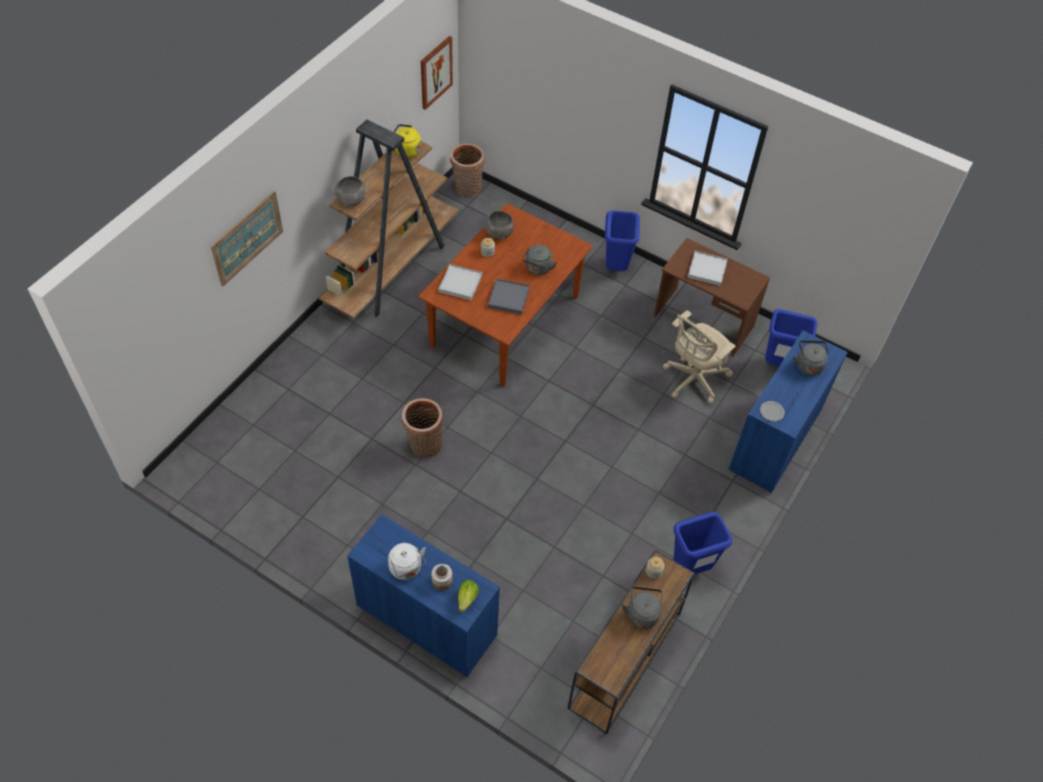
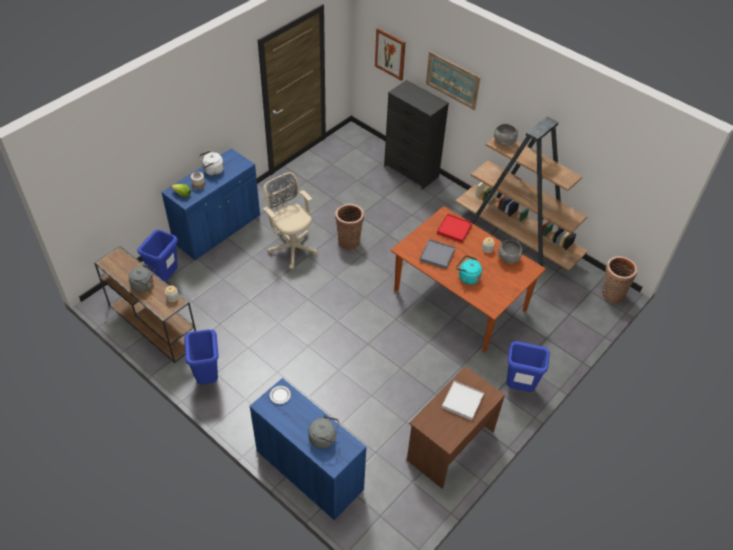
camera: 100 degrees right, 5 degrees down
yellow kettle [394,124,421,158] -> none
picture [421,36,453,110] -> picture moved to [375,28,406,81]
white tray [438,264,482,300] -> red tray [437,214,472,243]
grey kettle [522,245,557,275] -> turquoise kettle [456,255,482,285]
beige office chair [663,310,735,404] -> beige office chair moved to [263,172,317,270]
blue trash can [765,309,817,366] -> blue trash can moved to [137,230,178,282]
none -> black dresser [384,80,449,190]

